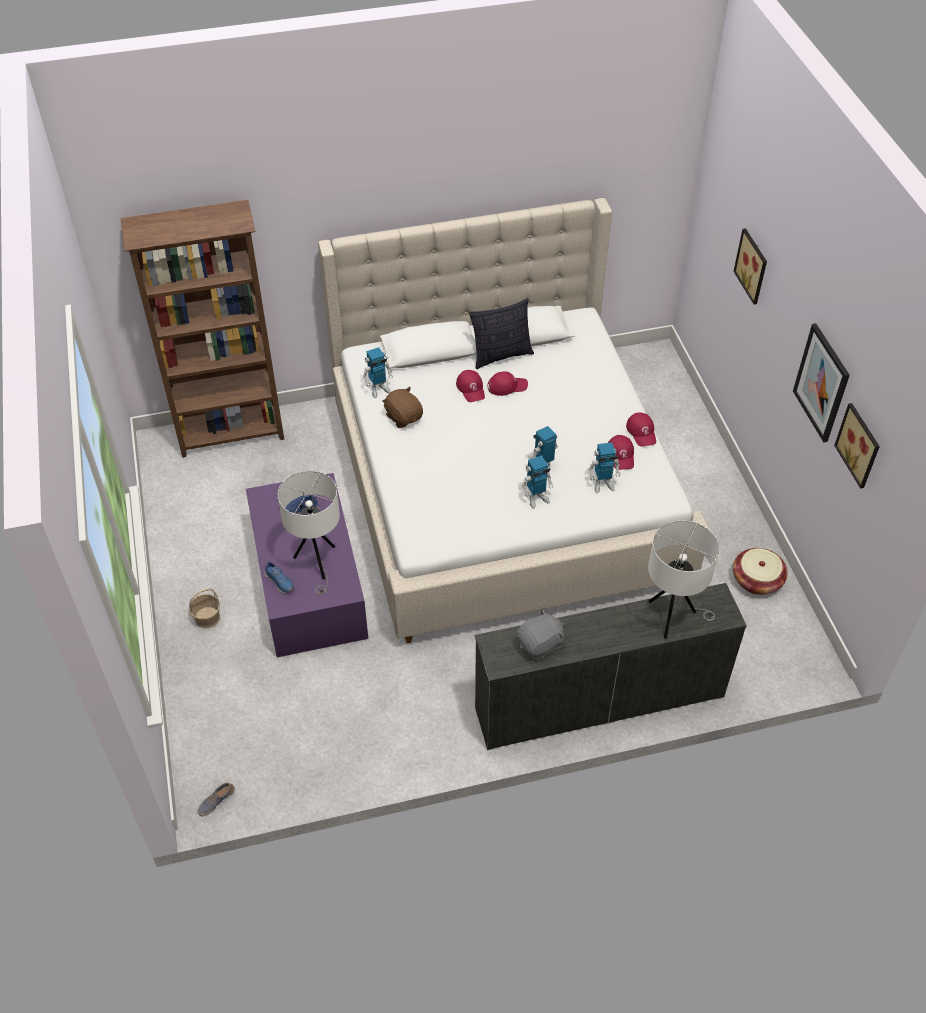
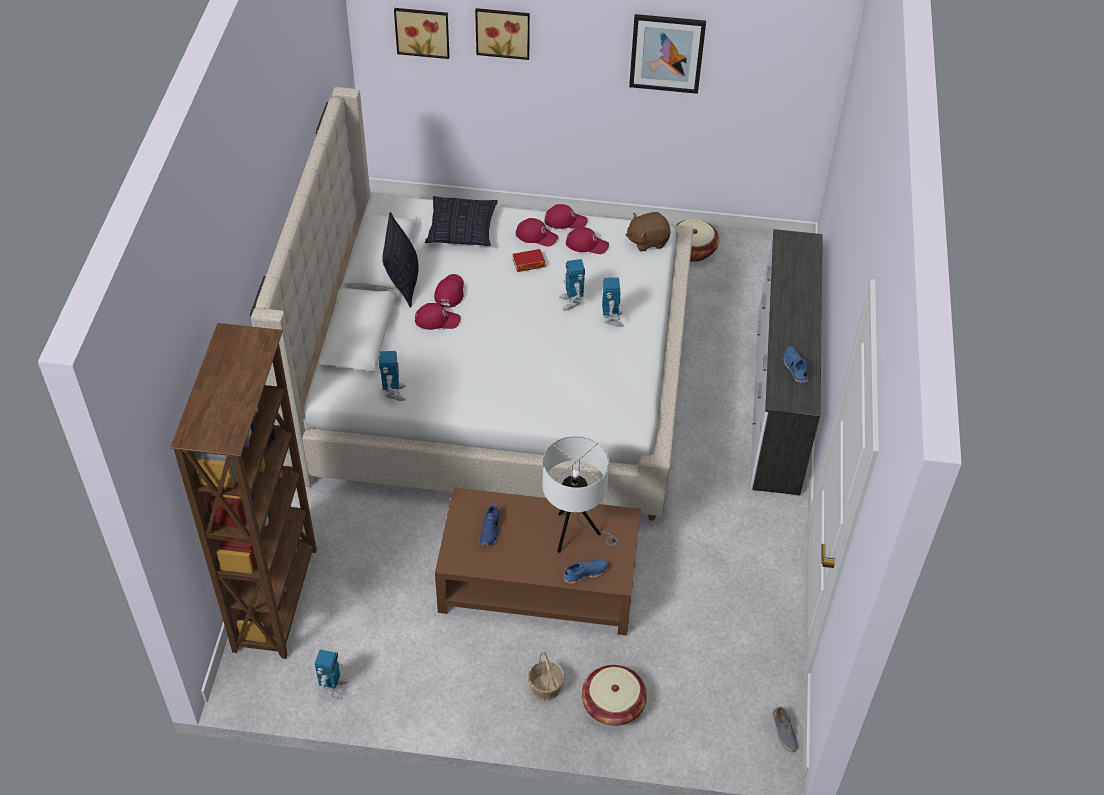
camera: 70 degrees left, 0 degrees up
purple coffee table [246,473,368,657] -> brown coffee table [435,487,641,636]
brown plush toy [382,387,423,428] -> brown plush toy moved to [626,212,671,252]
grey plush toy [516,609,564,661] -> blue shoe [784,346,808,383]
toy robot [589,442,621,494] -> toy robot moved to [315,649,348,700]
white table lamp [648,520,719,639] -> none
picture [834,403,880,489] -> picture moved to [394,8,450,59]
none -> pillow [425,196,498,246]
none -> book [513,249,545,272]
none -> red cap [516,218,558,247]
none -> basket [582,665,647,726]

